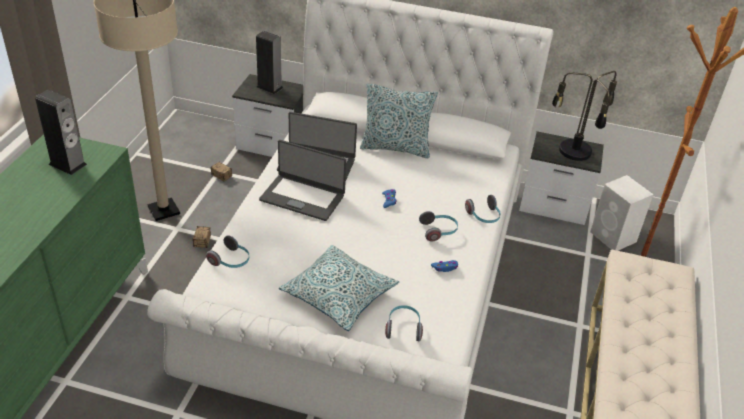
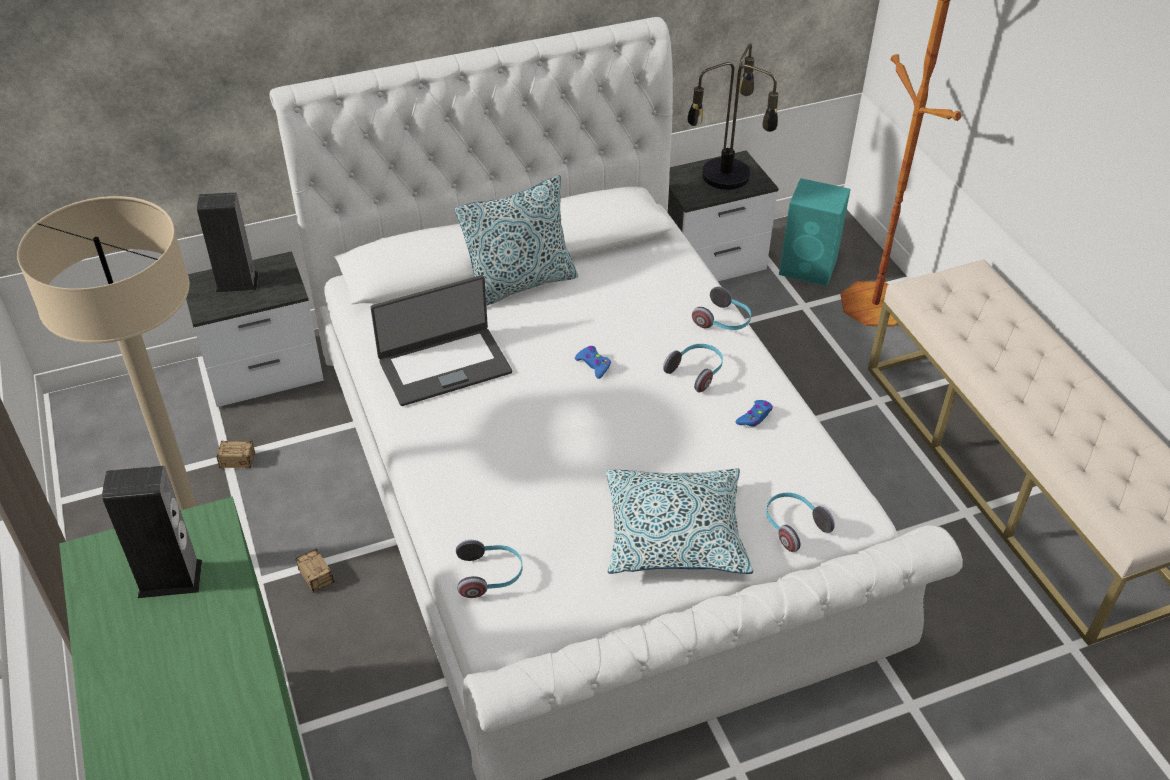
camera: 35 degrees left, 5 degrees up
laptop [259,140,346,221] -> none
white speaker [590,175,654,251] -> turquoise speaker [779,178,851,286]

